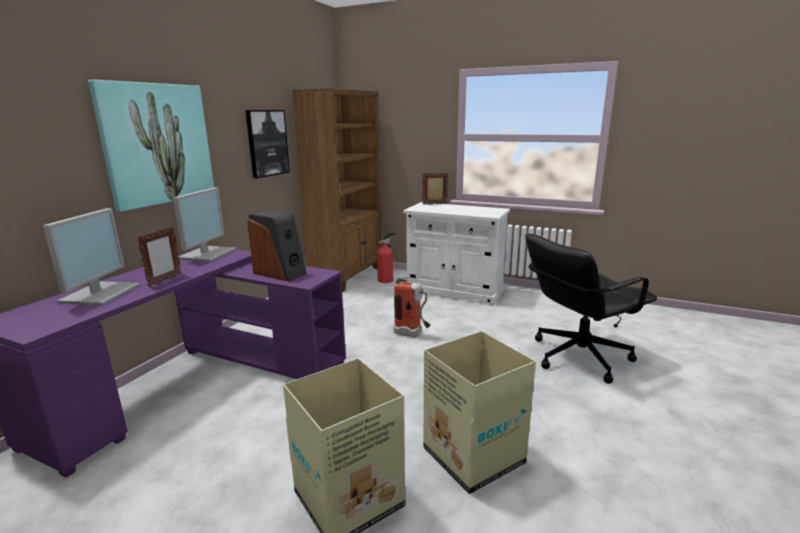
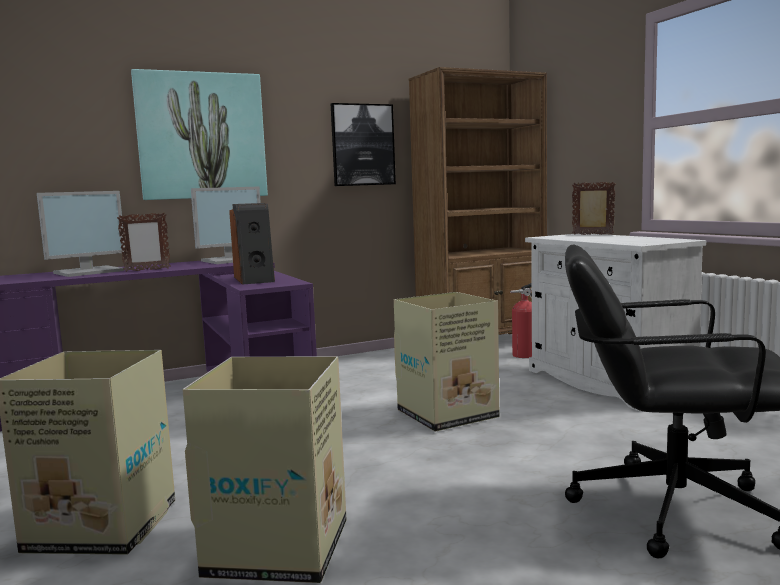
camera: 40 degrees right, 10 degrees down
fire extinguisher [394,277,431,337] -> cardboard box [394,292,499,432]

